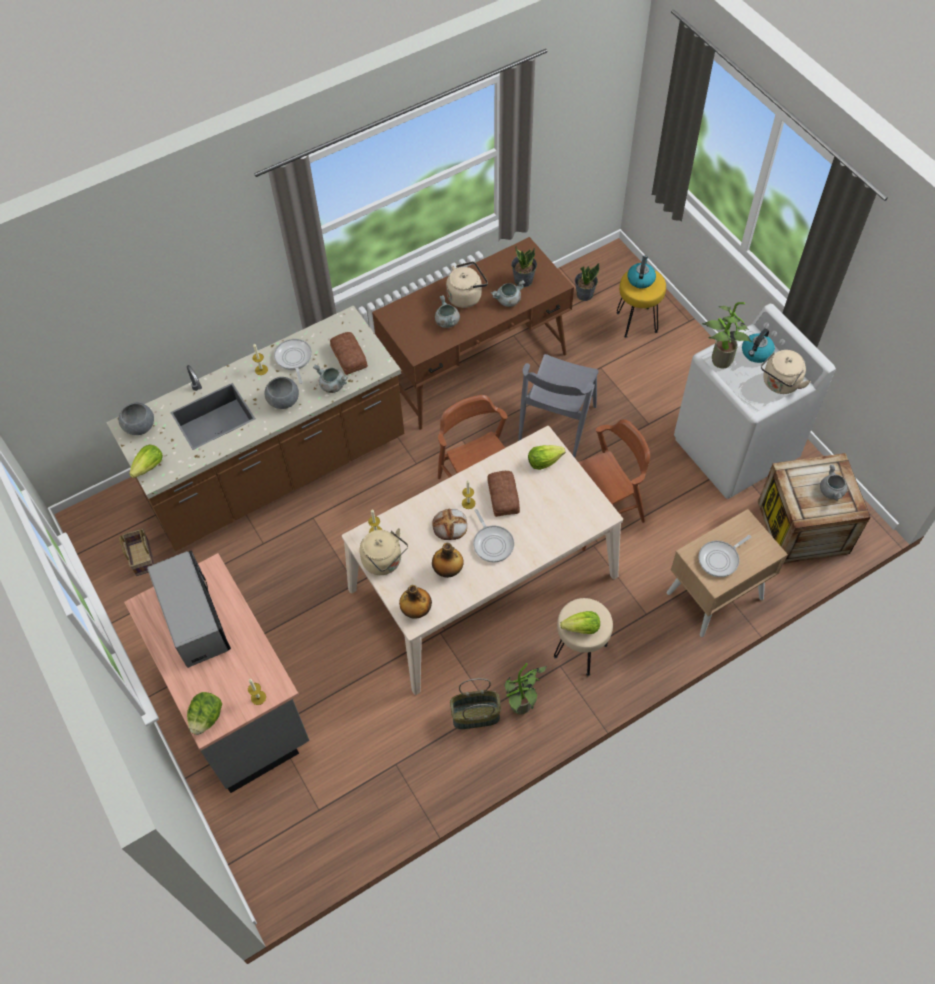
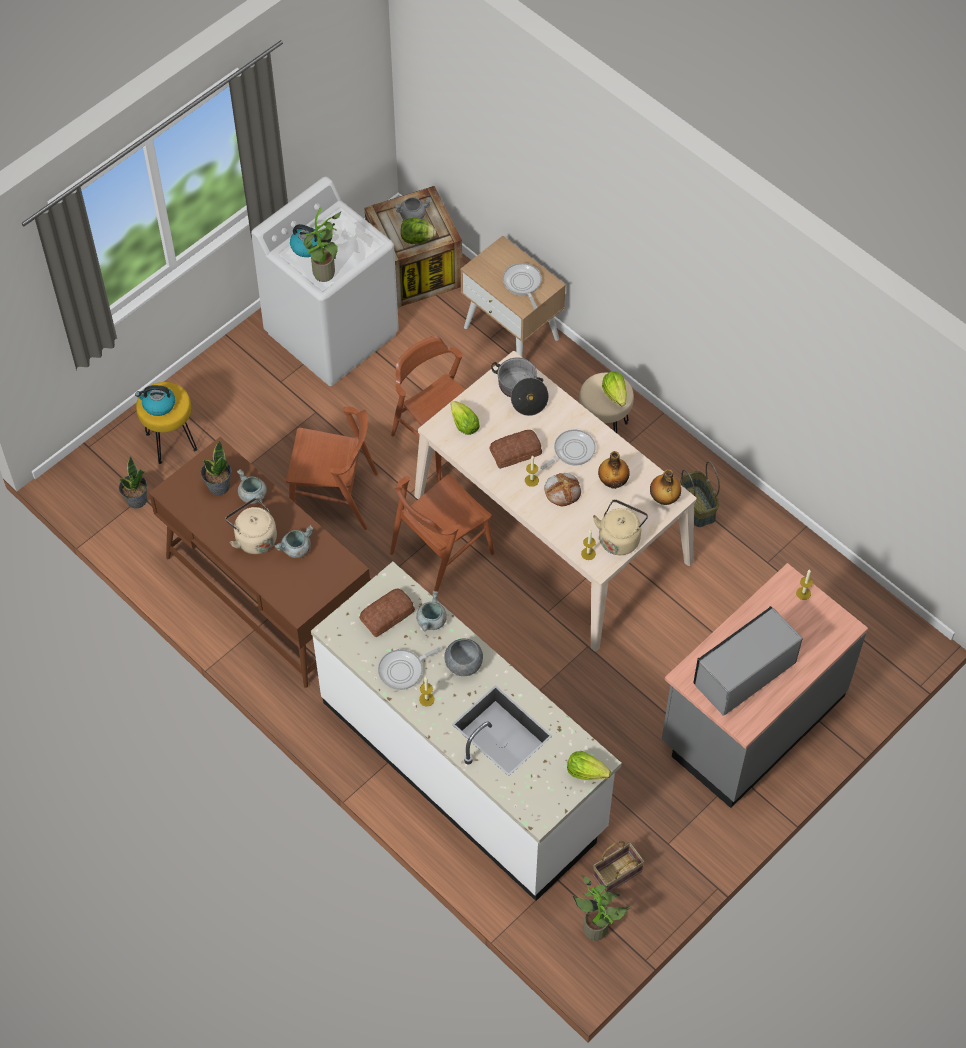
camera: 105 degrees left, 0 degrees up
brown counter [106,305,405,551] -> white counter [311,562,622,901]
grey bowl [119,403,154,435] -> none
lettuce [187,692,222,735] -> lettuce moved to [401,218,436,244]
potted plant [504,663,547,715] -> potted plant moved to [573,876,630,941]
grey chair [518,354,598,458] -> brown chair [286,406,378,530]
frying pan [699,535,751,577] -> frying pan turned 150 degrees counterclockwise [503,263,542,309]
beige kettle [761,350,811,394] -> none
none -> cooking pot [491,357,549,416]

